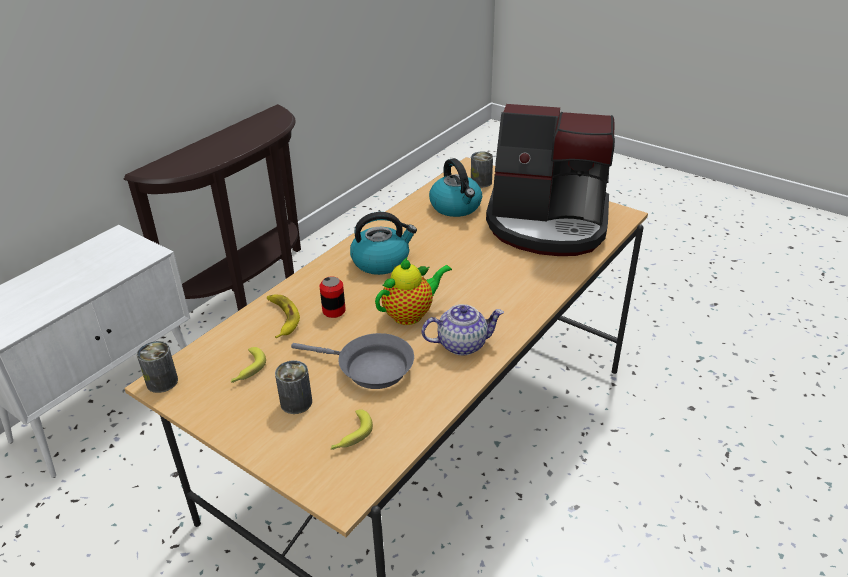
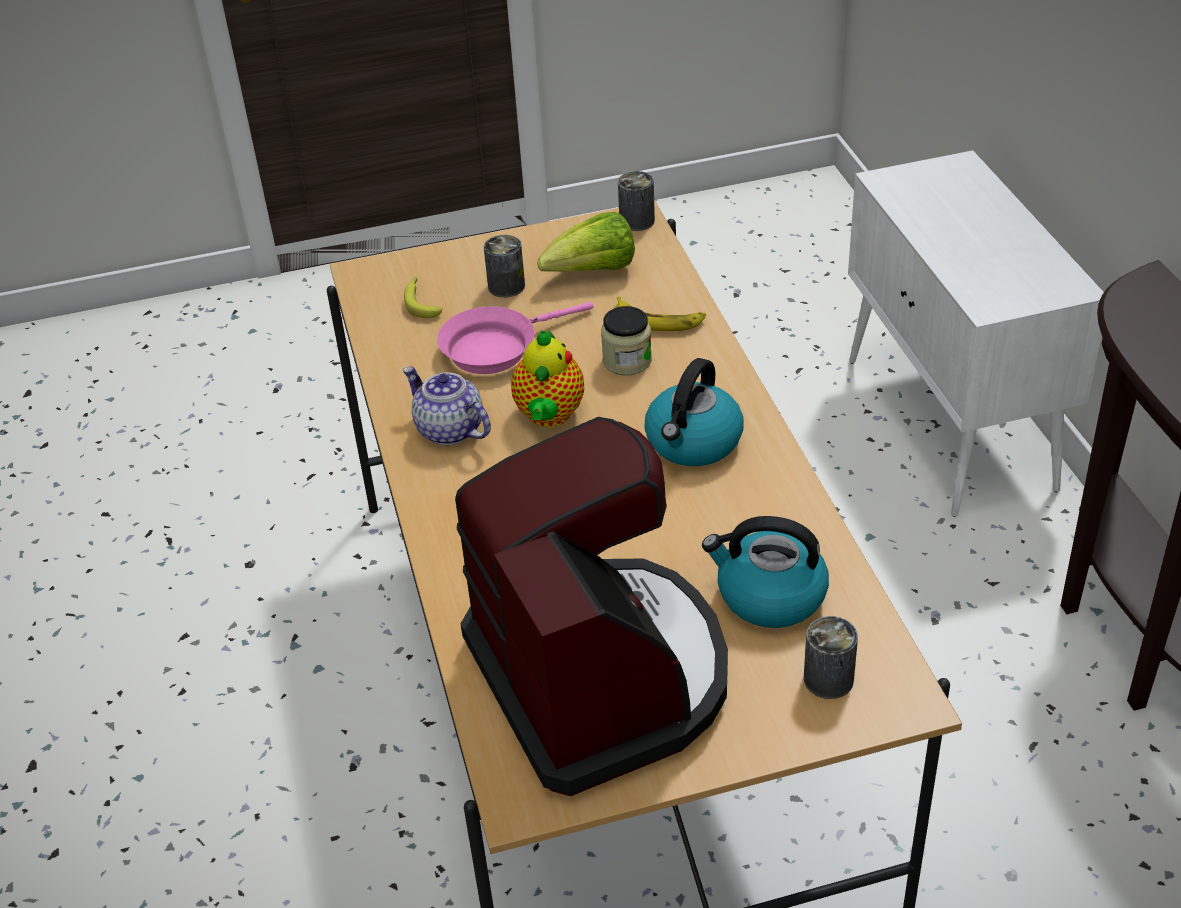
camera: 130 degrees right, 5 degrees up
banana [231,347,266,383] -> lettuce [537,212,635,271]
grey frying pan [291,333,414,389] -> pink frying pan [437,302,593,374]
can [319,276,346,318] -> jar [601,306,652,376]
teapot [422,304,504,356] -> teapot turned 105 degrees clockwise [403,367,491,445]
coffee machine [486,104,615,256] -> coffee machine turned 105 degrees clockwise [455,417,728,796]

